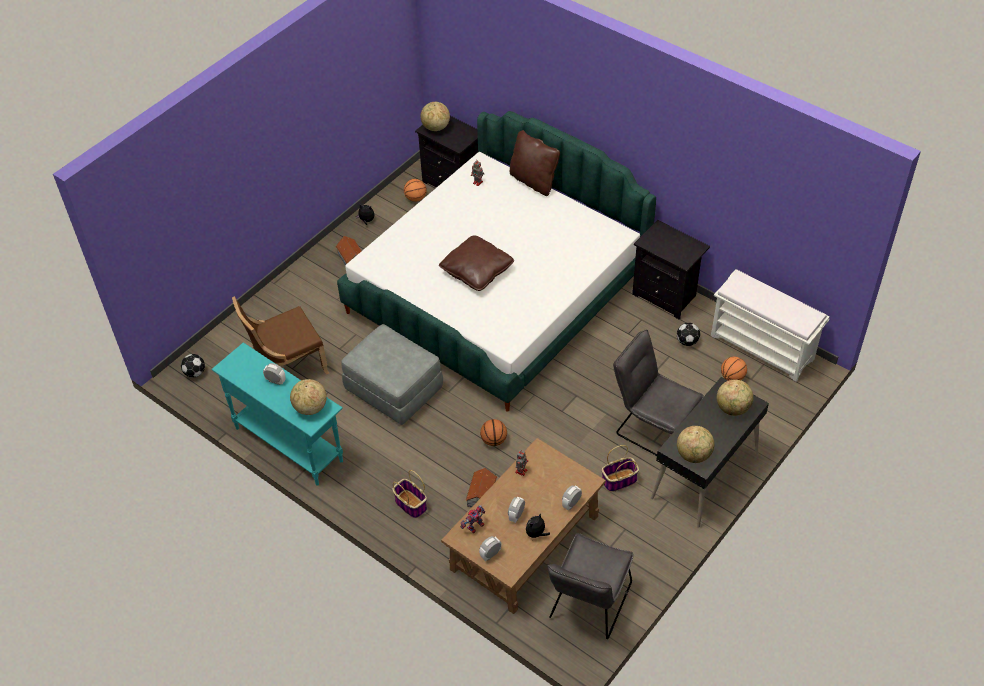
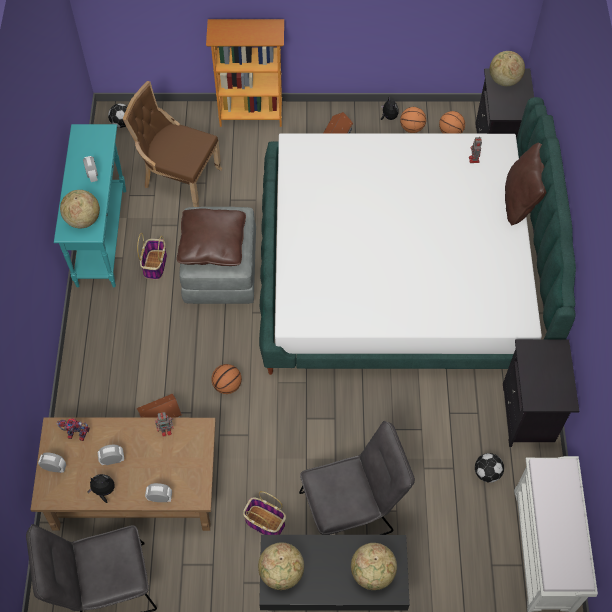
camera: 50 degrees right, 10 degrees up
basket [392,470,427,518] -> basket moved to [137,233,167,280]
brown pillow [439,235,514,291] -> brown pillow moved to [177,209,246,266]
grey chair [613,330,704,456] -> grey chair turned 75 degrees clockwise [299,421,415,535]
basketball [721,357,747,381] -> basketball moved to [400,107,426,133]
none -> bookcase [206,19,284,127]

